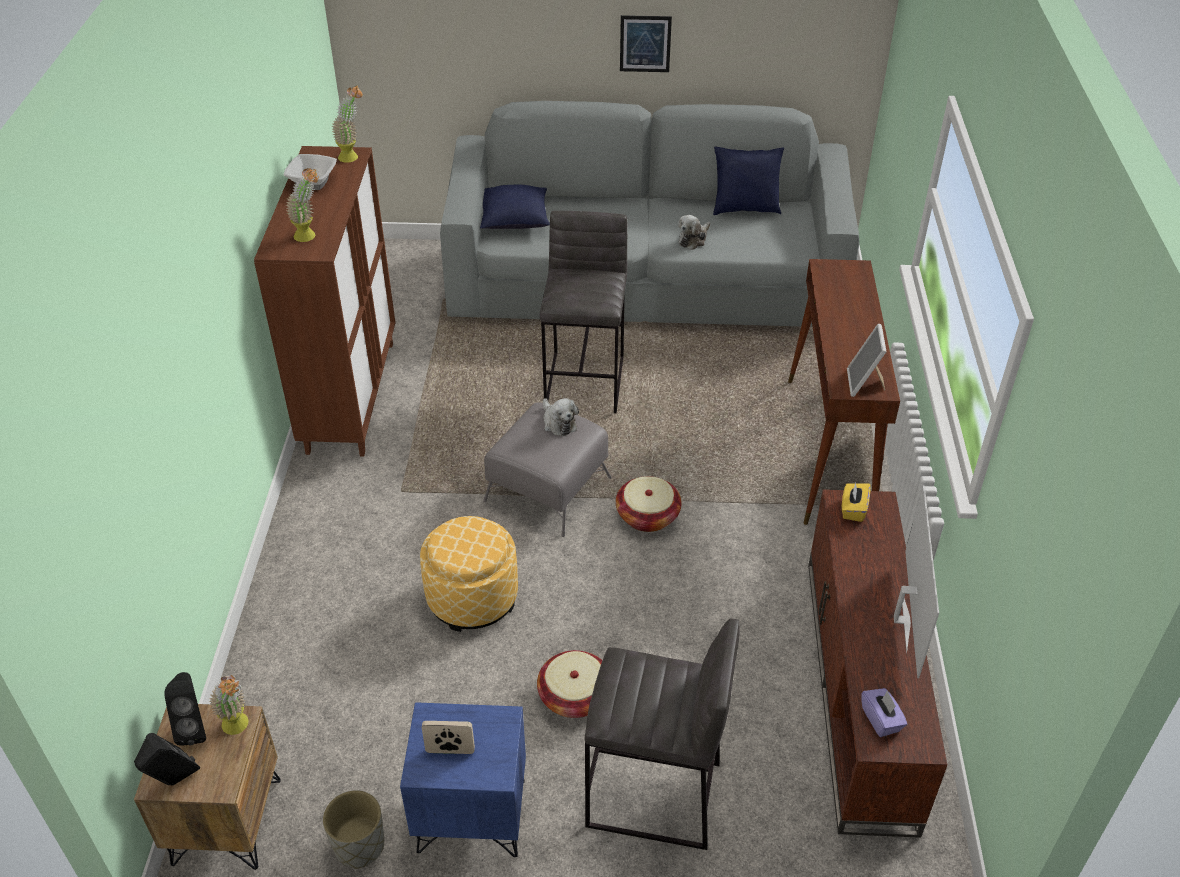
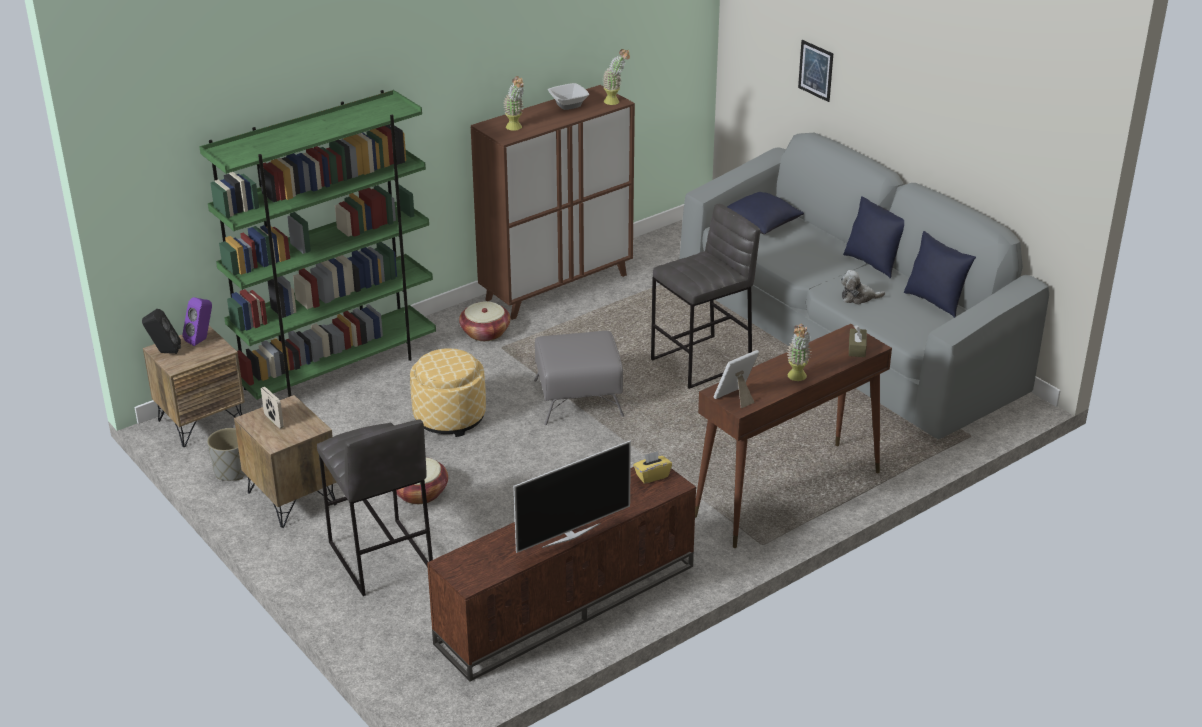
camera: 50 degrees right, 10 degrees down
black speaker [164,672,206,746] -> purple speaker [182,297,212,346]
potted plant [209,675,248,735] -> potted plant moved to [787,324,811,381]
blue nightstand [400,702,526,857] -> brown nightstand [234,395,337,528]
plush toy [543,398,579,436] -> none
basket [616,476,682,532] -> basket moved to [459,301,510,341]
picture [620,15,672,72] -> picture moved to [798,40,833,102]
purple tissue box [861,688,907,737] -> none
none -> green bookcase [199,90,436,400]
none -> blue pillow [843,196,904,279]
none -> brown tissue box [849,325,867,357]

